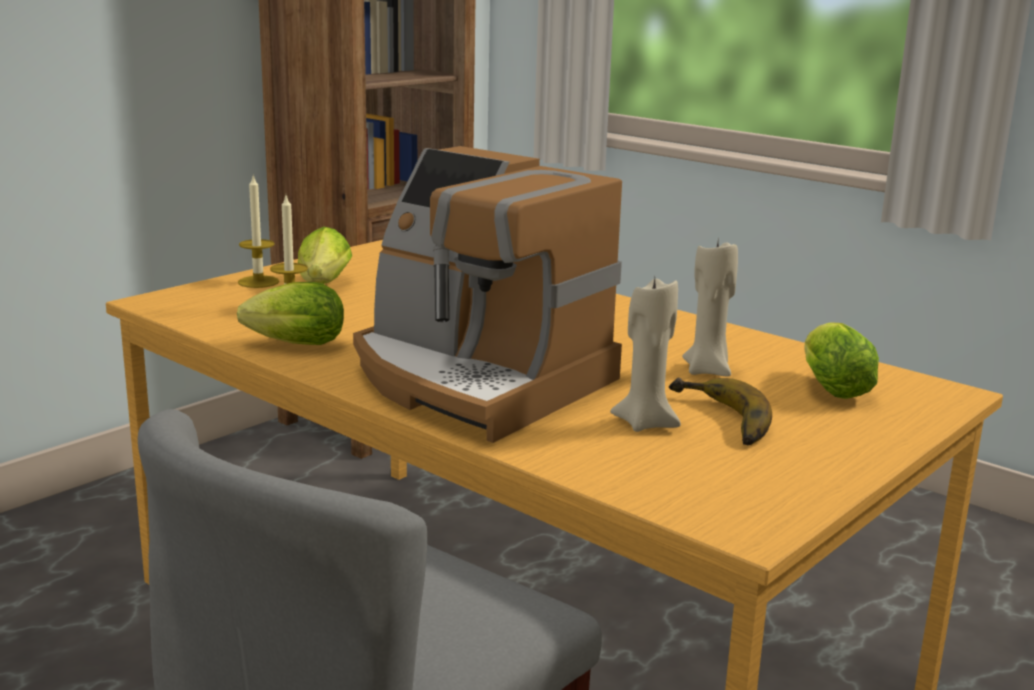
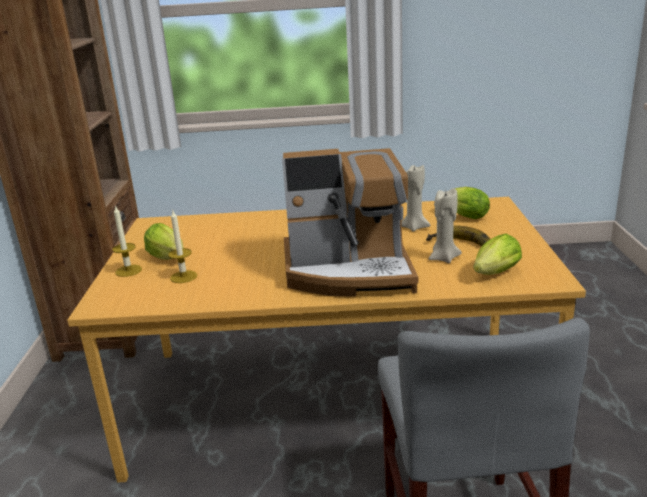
camera: 40 degrees left, 5 degrees up
lettuce [237,282,344,345] -> lettuce moved to [473,234,522,275]

